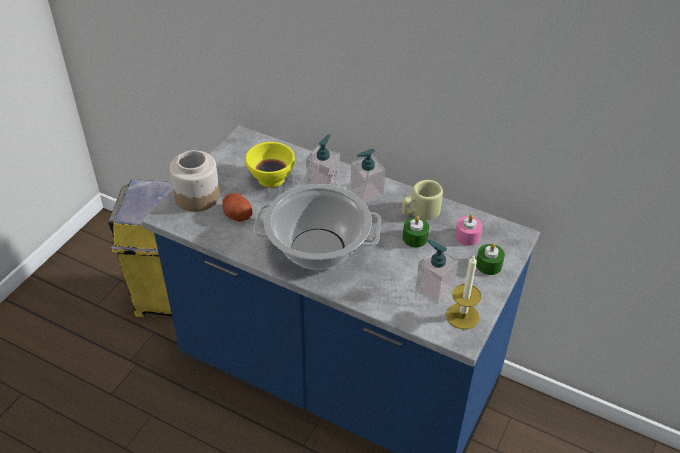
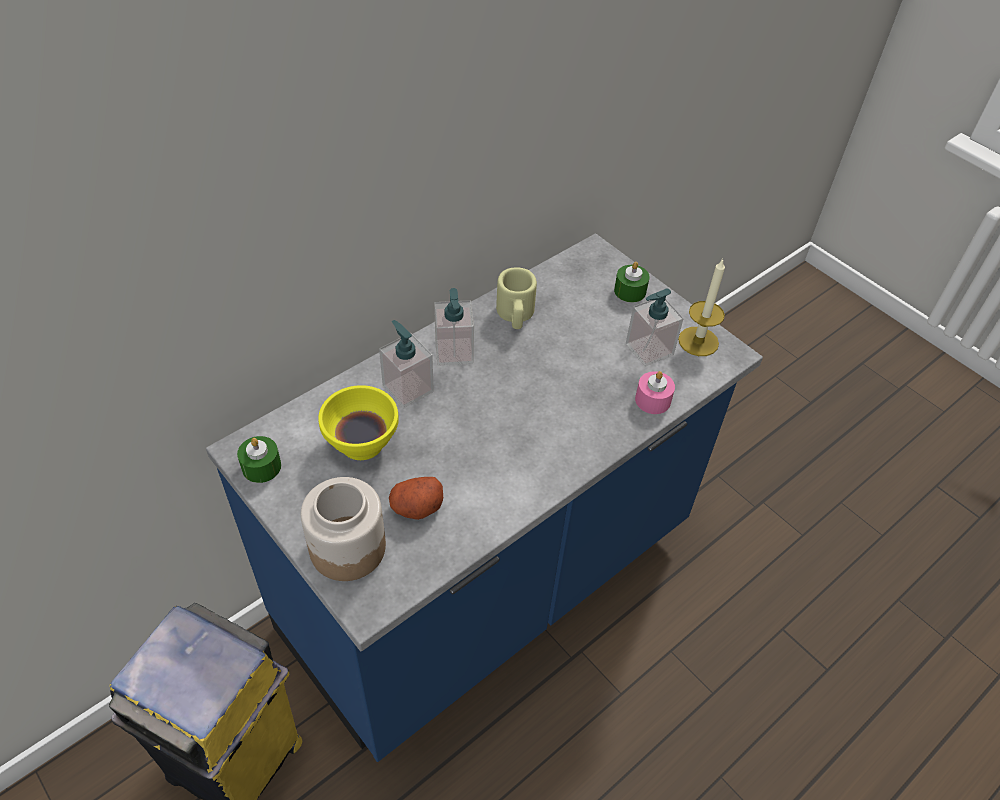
camera: 70 degrees left, 5 degrees up
cooking pot [254,184,381,270] -> none
green candle [403,216,429,247] -> green candle moved to [237,436,281,483]
pink candle [455,214,482,246] -> pink candle moved to [635,371,675,414]

